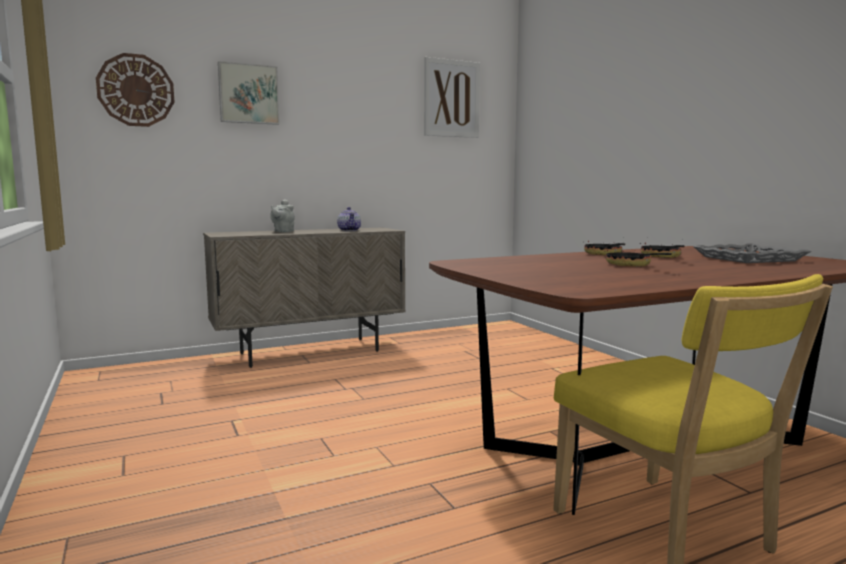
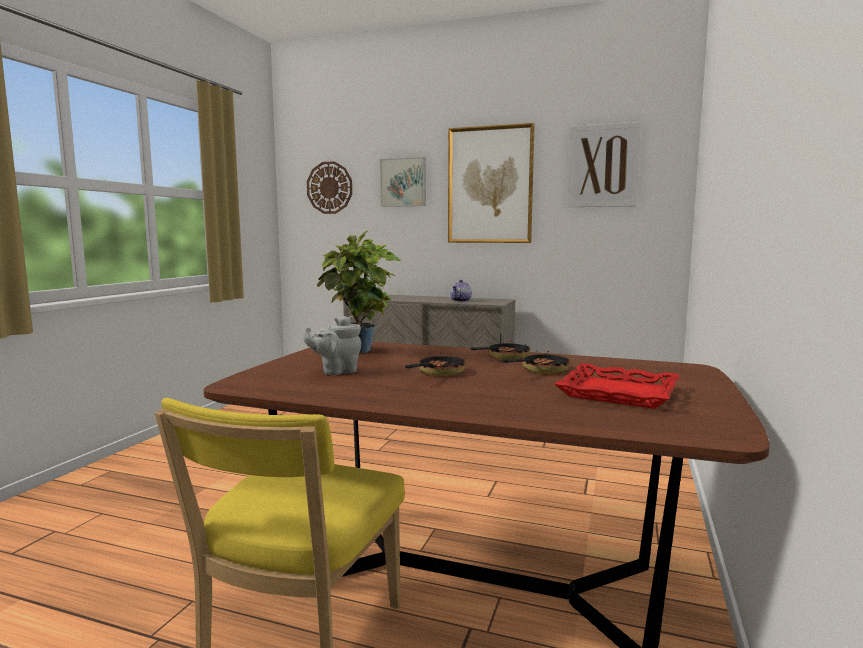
camera: 45 degrees right, 0 degrees up
grey teapot [270,199,295,232] -> grey teapot moved to [303,316,361,375]
grey tray [693,243,811,263] -> red tray [555,363,680,409]
none -> potted plant [317,231,401,353]
none -> picture [448,123,535,243]

